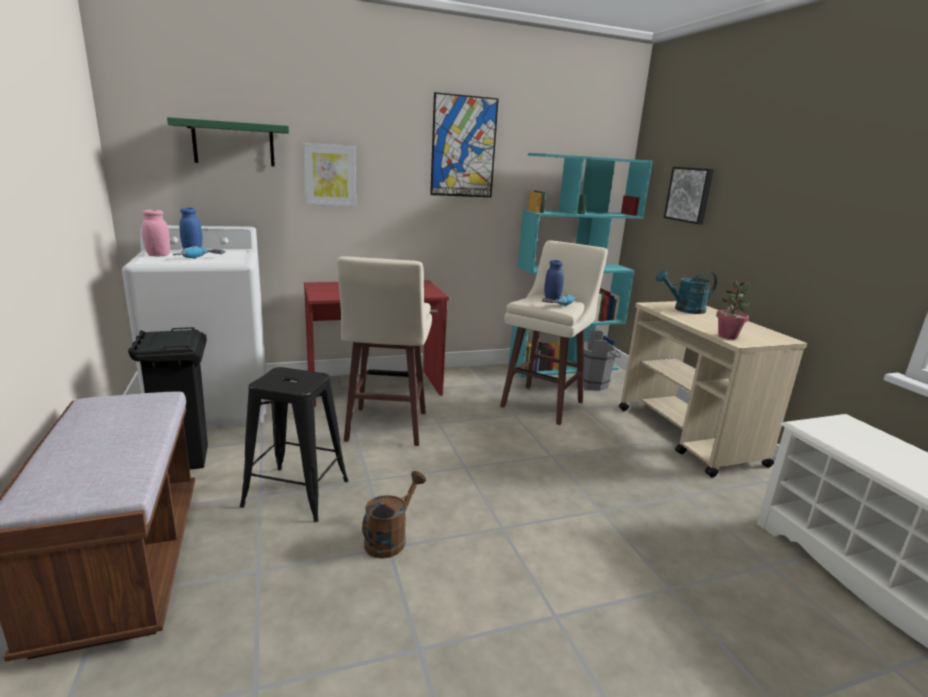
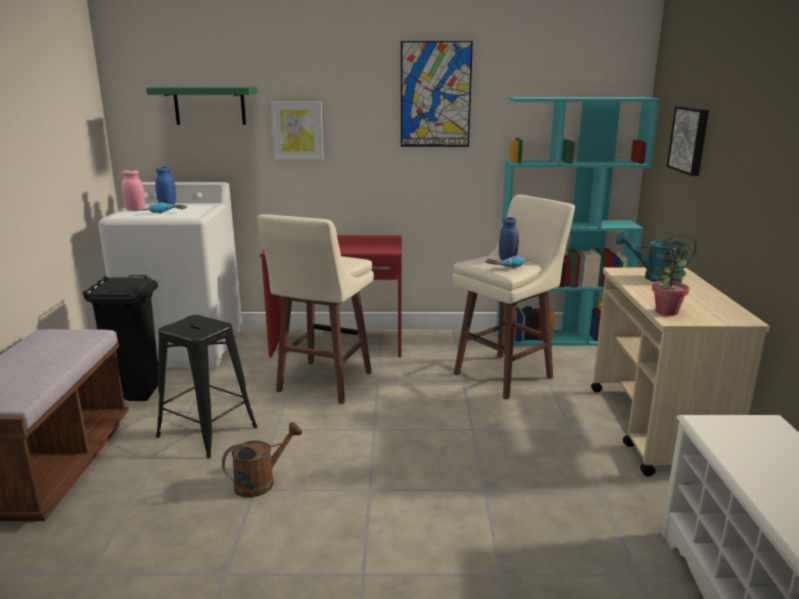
camera: 20 degrees right, 0 degrees up
grey bucket [576,329,621,391] -> none

